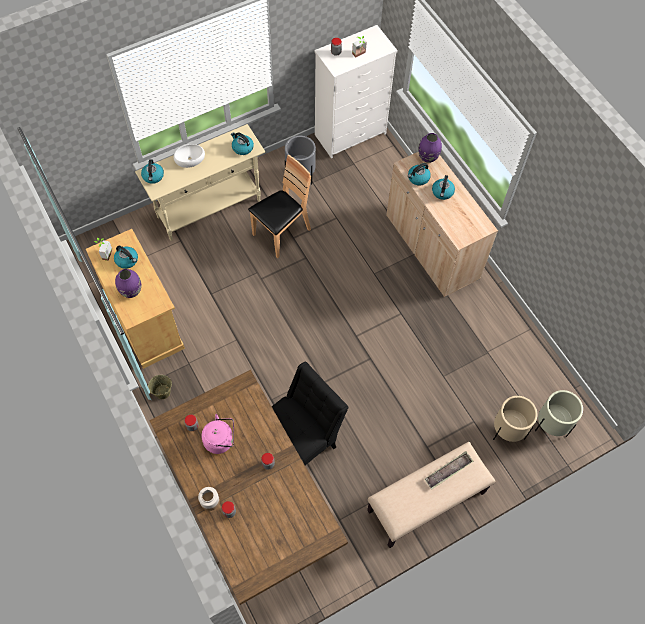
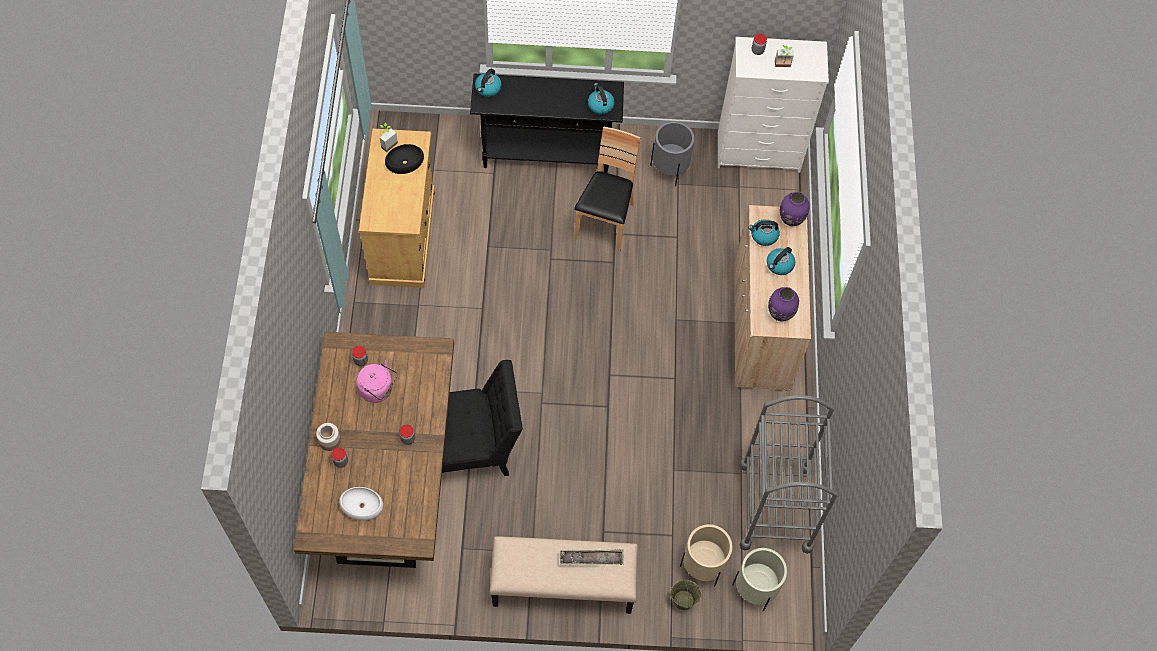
camera: 30 degrees right, 0 degrees up
kettle [114,246,138,269] -> black bowl [385,144,424,174]
purple vase [115,269,141,298] -> purple vase moved to [768,287,799,322]
beige console table [135,124,266,241] -> black console table [470,73,624,173]
beige bucket [148,375,172,399] -> beige bucket moved to [670,580,702,610]
white bowl [174,144,205,168] -> white bowl moved to [339,487,383,521]
brown chair [248,155,311,259] -> brown chair turned 60 degrees counterclockwise [574,127,640,252]
none -> grey cart [739,395,838,554]

